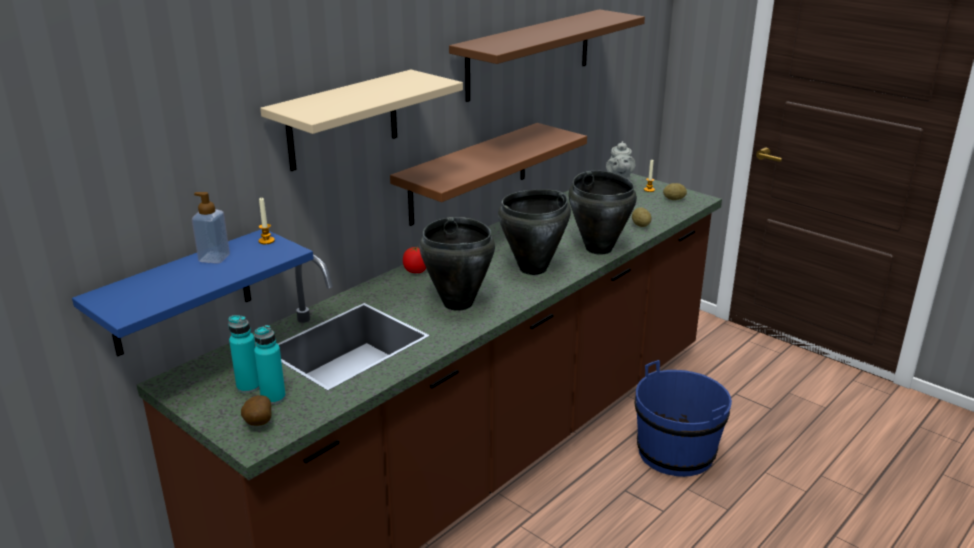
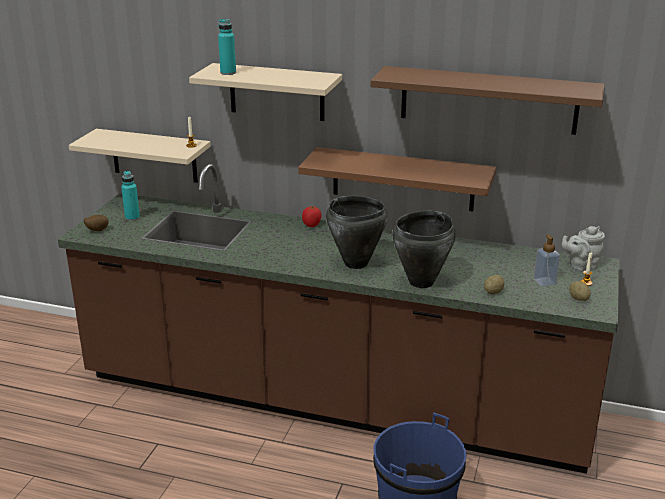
camera: 65 degrees right, 0 degrees up
blue shelf [72,229,314,356] -> beige shelf [69,129,211,183]
soap dispenser [192,192,230,264] -> soap dispenser moved to [534,234,560,286]
turquoise bottle [254,325,286,405] -> turquoise bottle moved to [218,19,236,75]
black cooking pot [419,217,495,311] -> none

